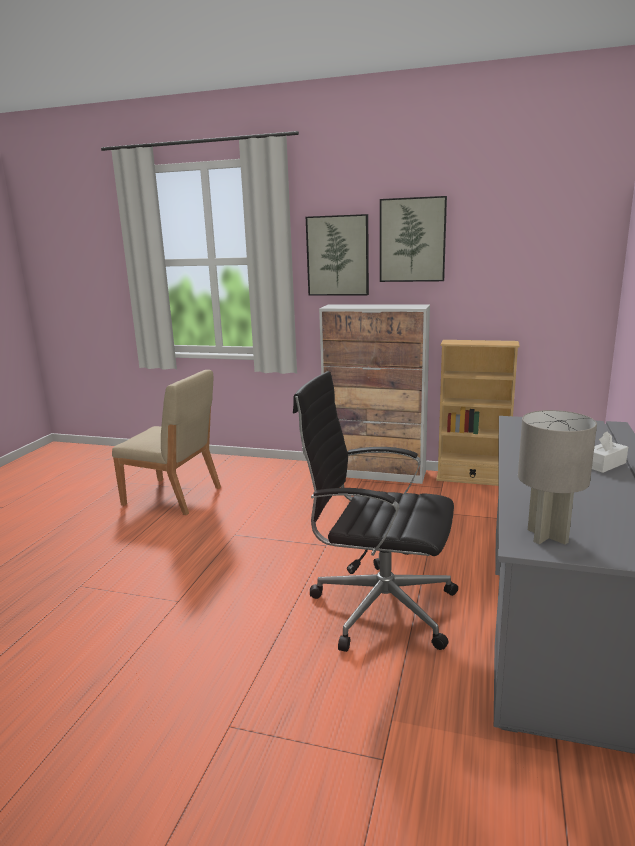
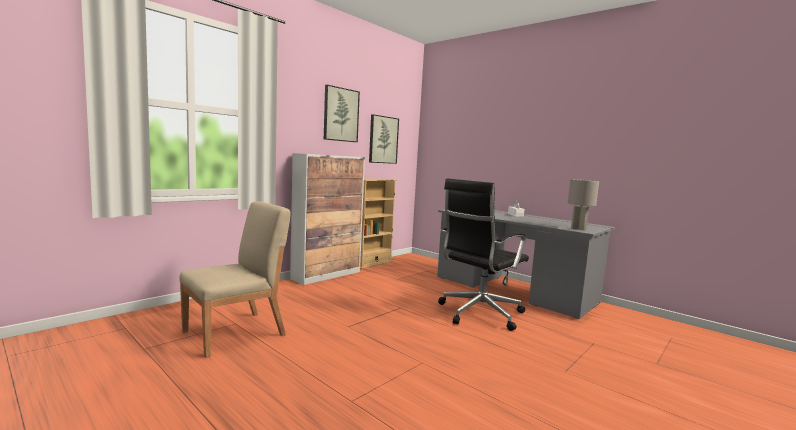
camera: 65 degrees left, 10 degrees down
picture [306,214,369,296] -> picture moved to [369,114,399,164]

